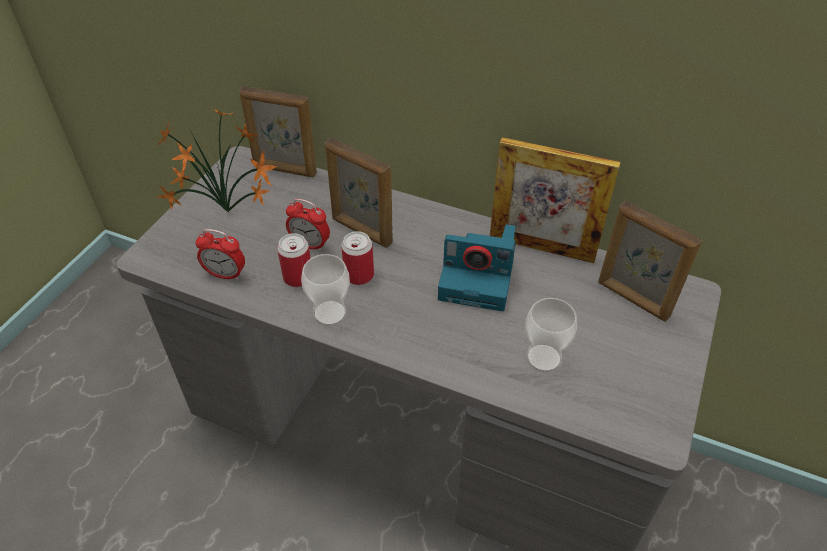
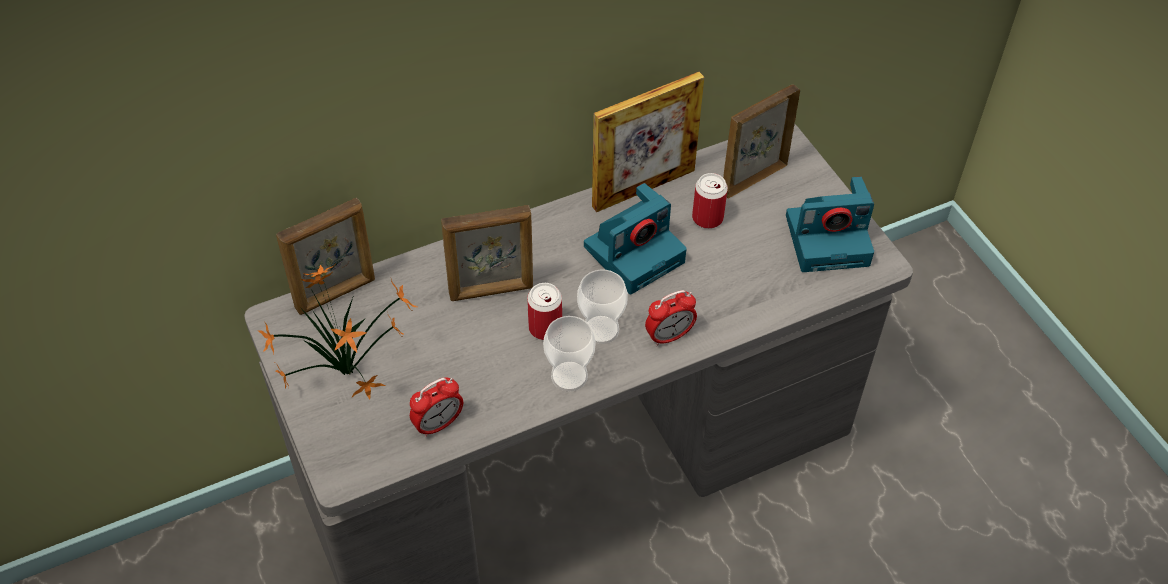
camera: 50 degrees left, 5 degrees up
can [277,233,311,287] -> can moved to [692,173,728,229]
alarm clock [286,198,330,252] -> alarm clock moved to [645,290,697,346]
cup [525,298,577,373] -> cup moved to [577,269,628,344]
picture frame [598,200,702,322] -> picture frame turned 150 degrees clockwise [723,84,800,199]
none -> camera [786,177,874,272]

